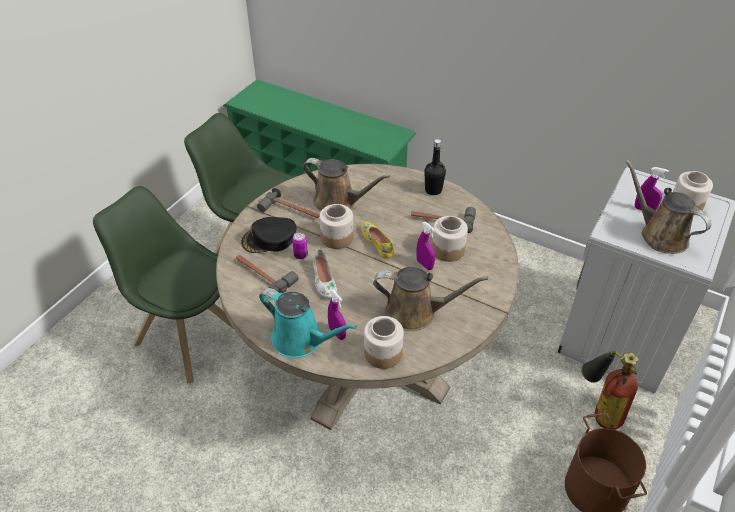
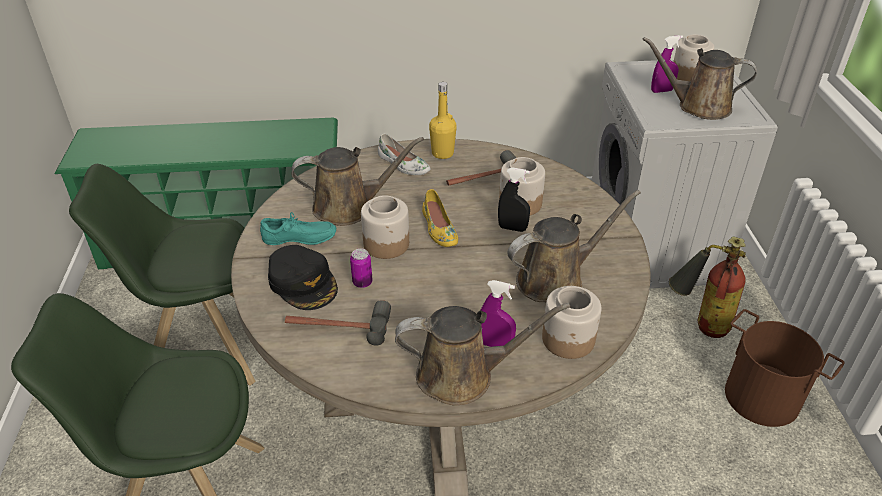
camera: 35 degrees left, 5 degrees down
black cap [241,217,296,253] -> black cap turned 75 degrees counterclockwise [268,245,338,310]
hammer [257,188,320,218] -> turquoise shoe [260,212,336,245]
turquoise watering can [259,288,357,358] -> brown watering can [395,303,570,406]
white shoe [313,249,337,298] -> white shoe moved to [378,133,431,175]
yellow shoe [361,221,394,259] -> yellow shoe turned 135 degrees counterclockwise [422,189,458,247]
purple spray bottle [416,222,435,270] -> black spray bottle [498,167,530,232]
black bottle [424,139,446,195] -> yellow bottle [429,82,457,159]

